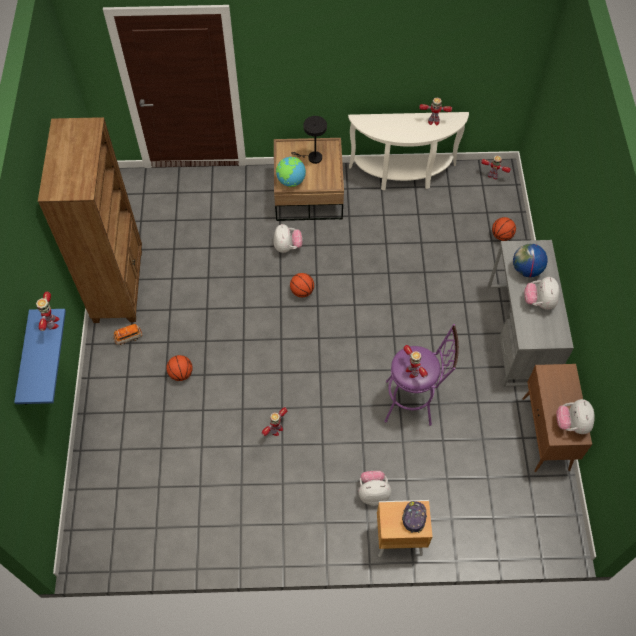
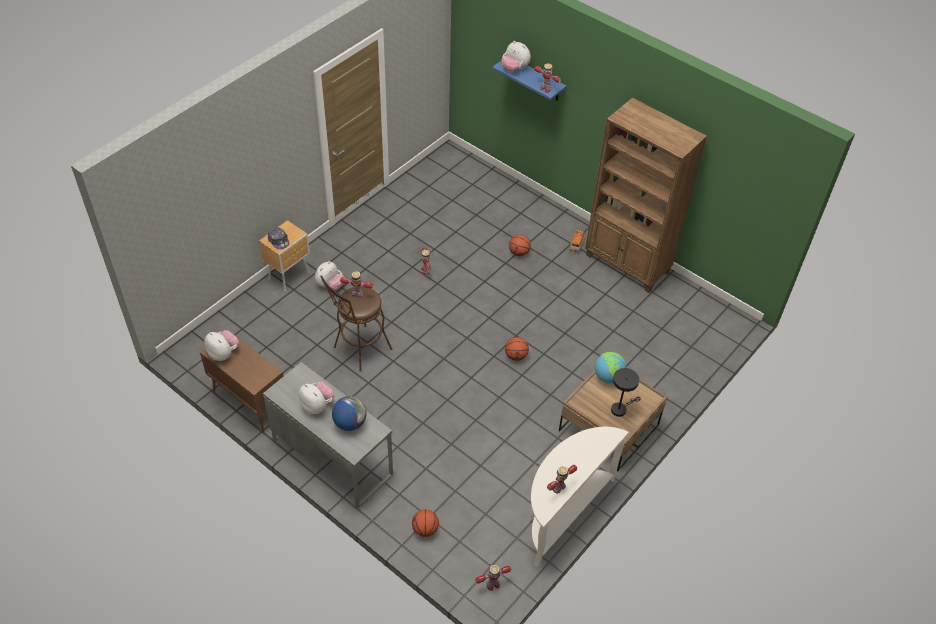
camera: 130 degrees right, 10 degrees down
plush toy [273,224,302,253] -> plush toy moved to [501,41,531,72]
purple stool [384,324,459,426] -> brown stool [320,275,392,372]

